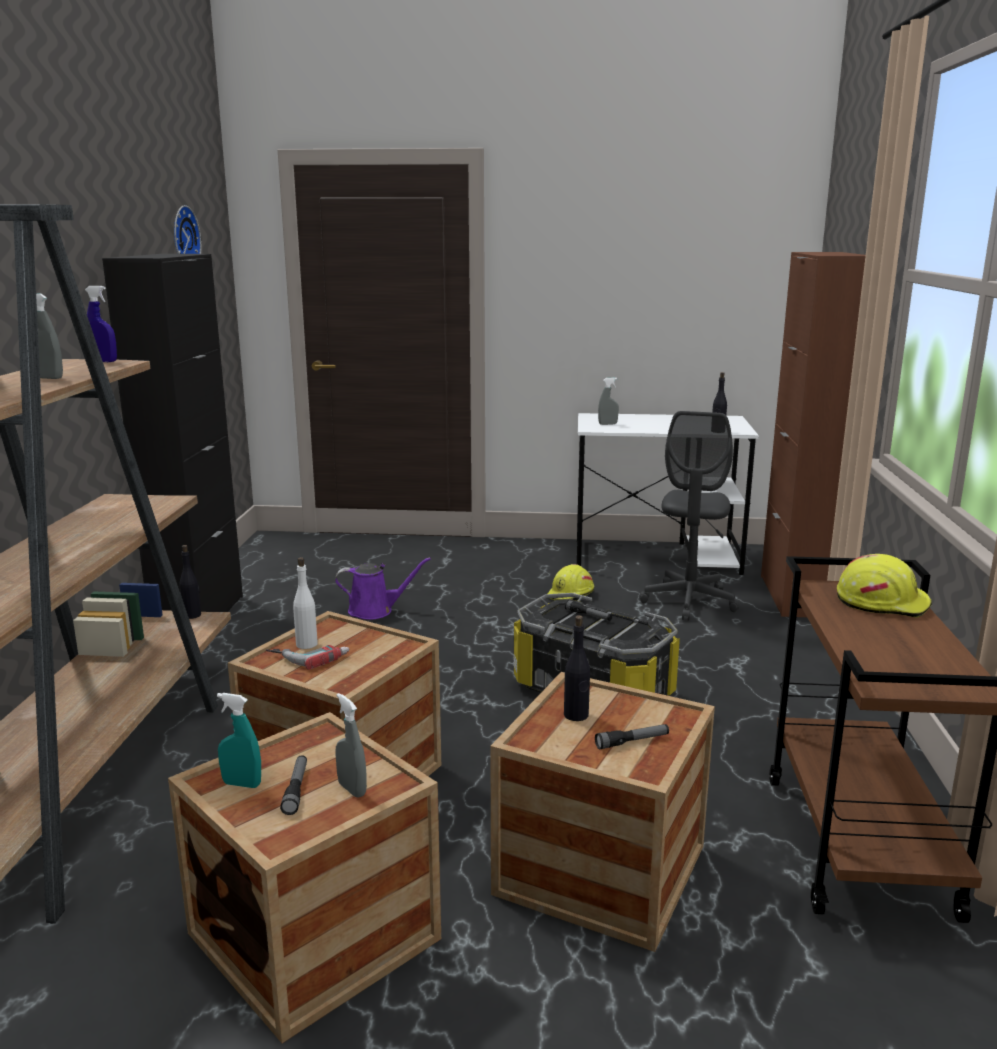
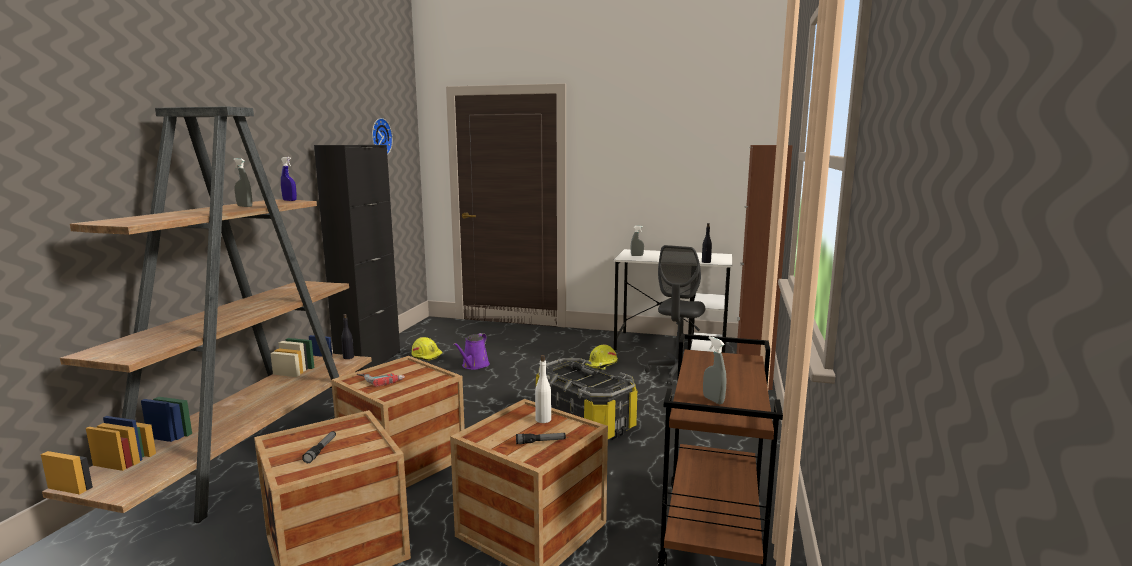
camera: 10 degrees right, 5 degrees down
turquoise spray bottle [217,693,261,788] -> none
white bottle [293,557,318,649] -> white bottle moved to [535,355,551,423]
purple watering can [335,557,431,620] -> purple watering can turned 105 degrees clockwise [453,333,490,370]
grey spray bottle [335,693,367,798] -> grey spray bottle moved to [703,336,726,404]
black bottle [564,615,590,721] -> none
yellow hard hat [837,554,932,618] -> yellow hard hat moved to [412,337,443,361]

